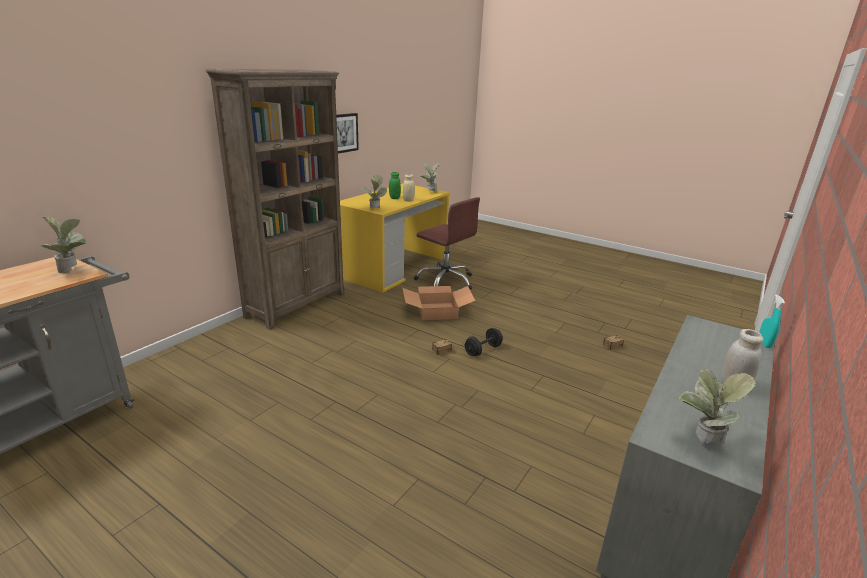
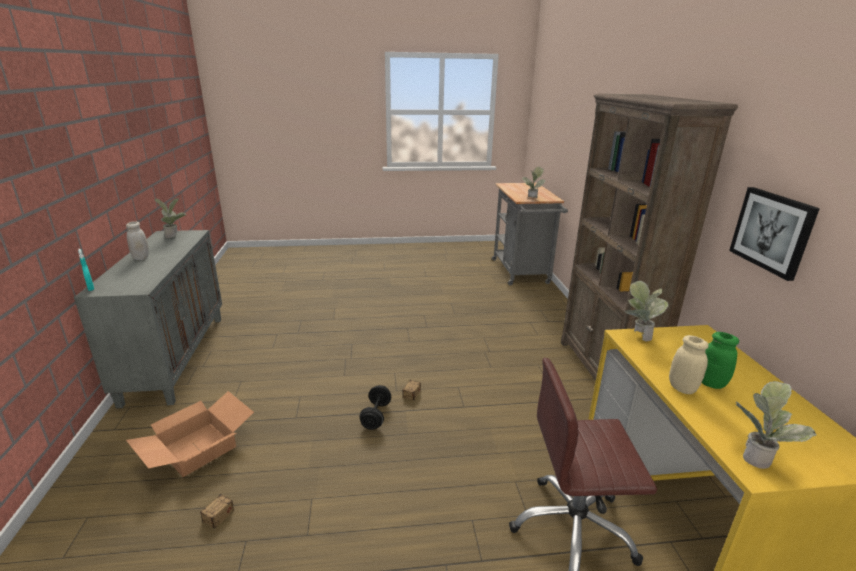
camera: 140 degrees right, 0 degrees up
cardboard box [403,286,475,320] -> cardboard box moved to [126,391,254,477]

